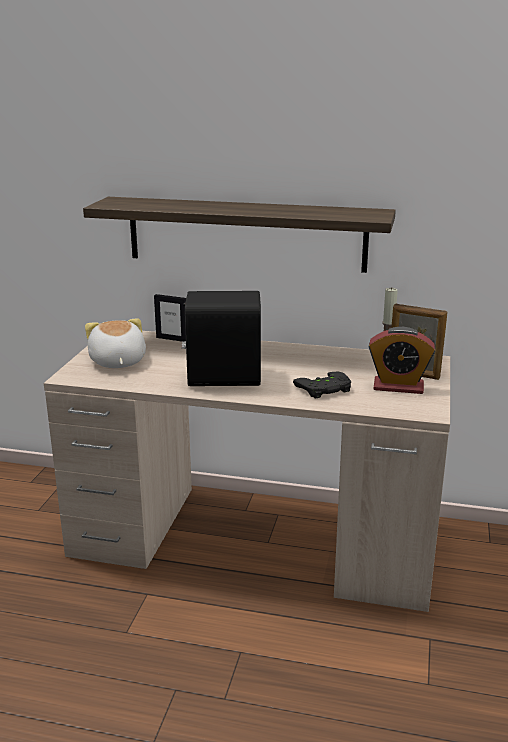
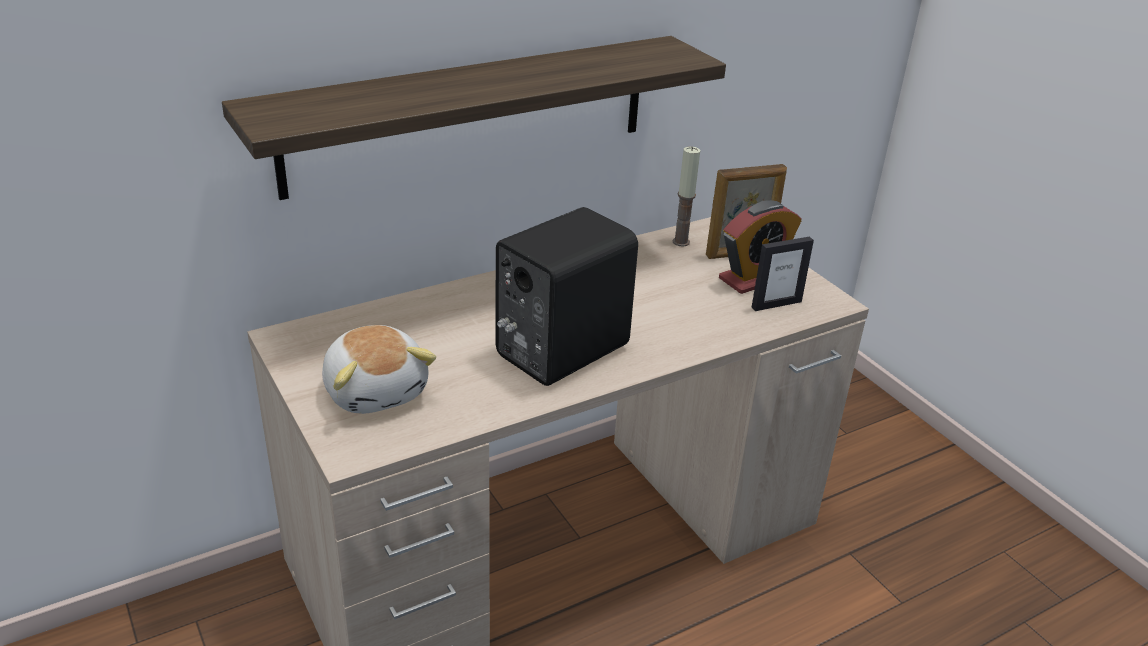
camera: 45 degrees left, 10 degrees up
plush toy [85,318,146,368] -> plush toy turned 150 degrees counterclockwise [322,325,436,414]
picture frame [154,294,186,342] -> picture frame moved to [752,237,814,311]
black game controller [293,372,351,399] -> none

